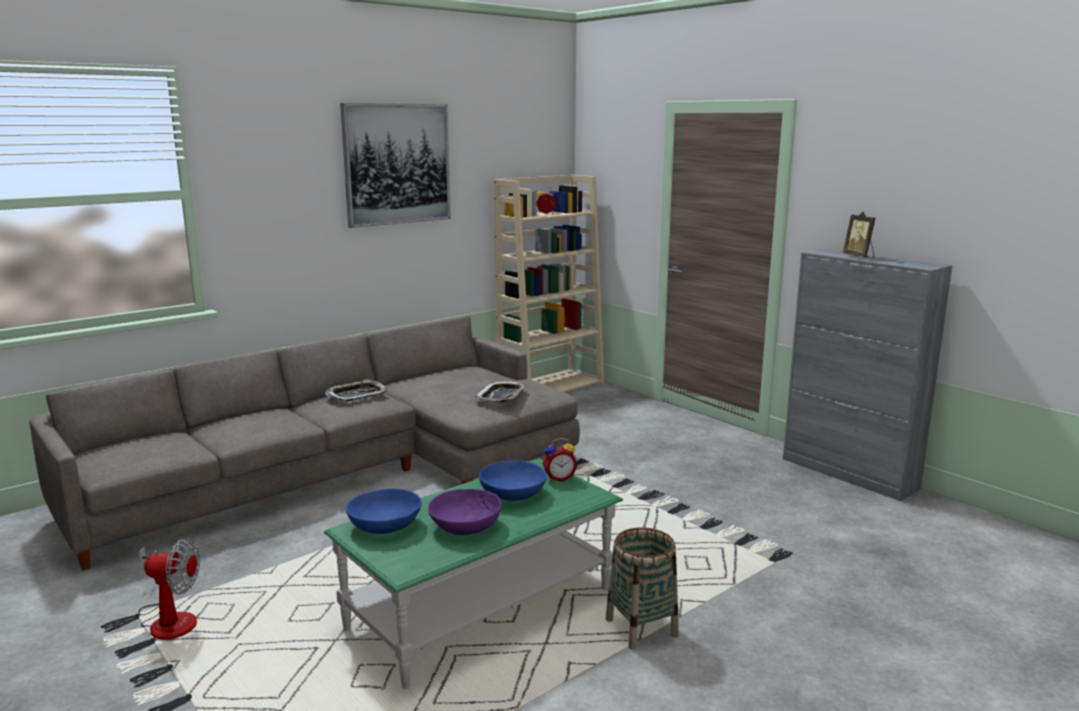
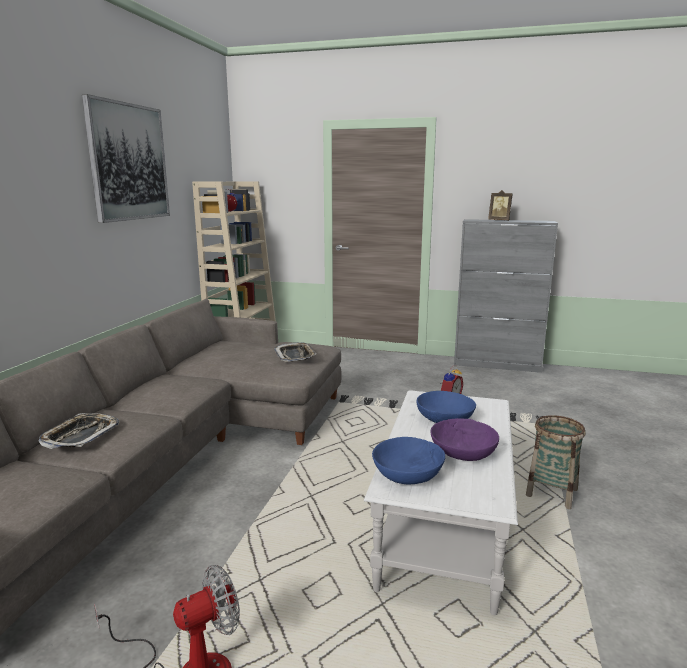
camera: 35 degrees left, 0 degrees up
green coffee table [324,459,623,689] -> white coffee table [364,390,518,615]
tray [325,379,388,401] -> tray moved to [38,413,119,449]

